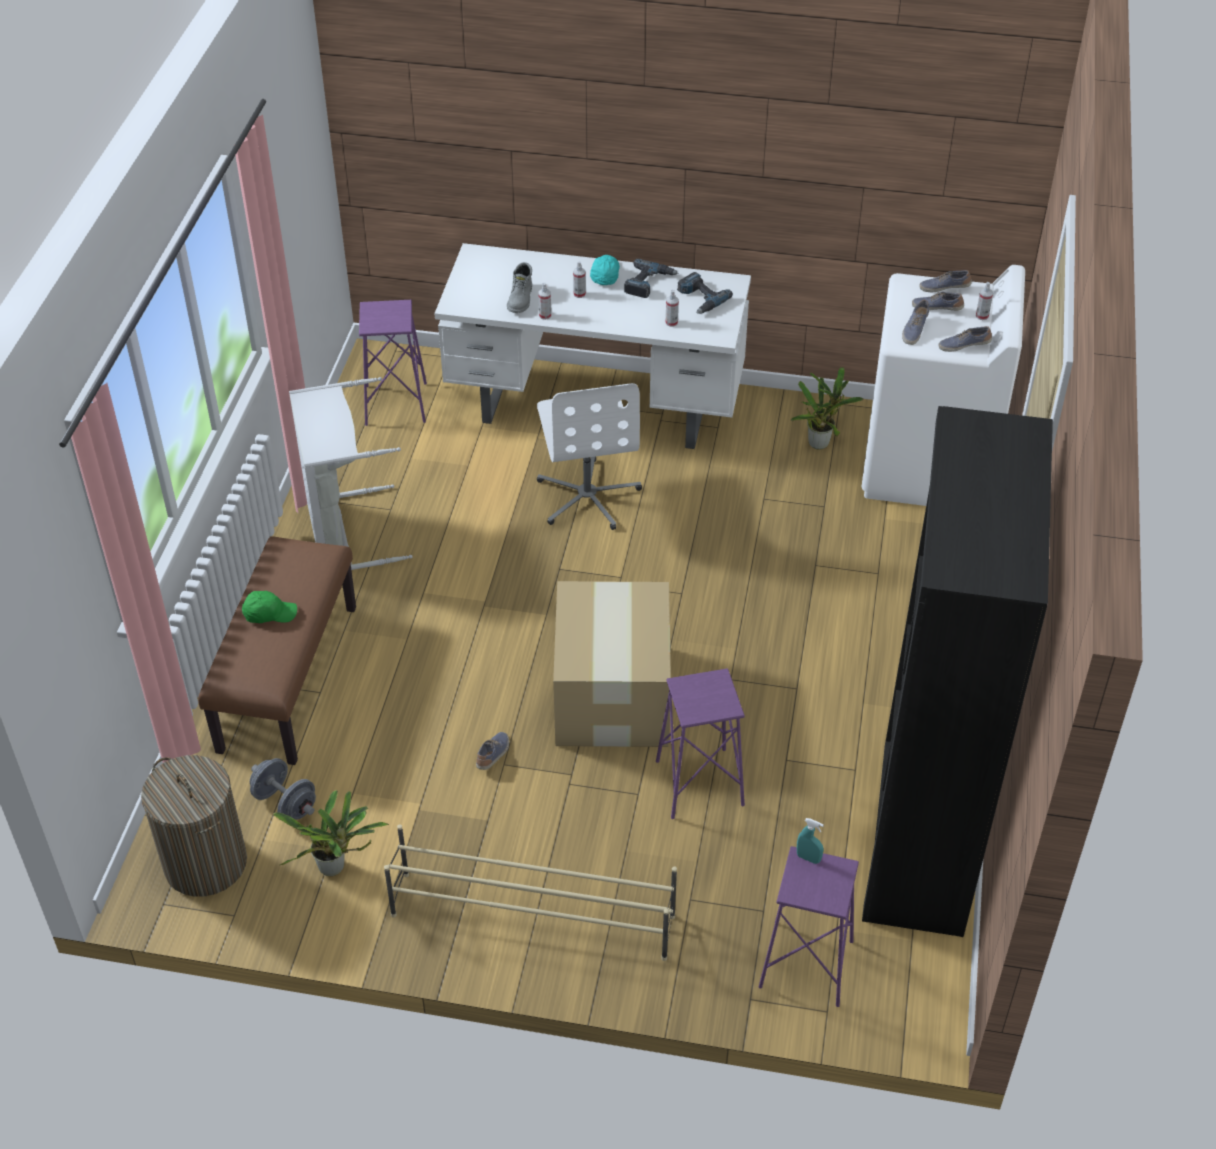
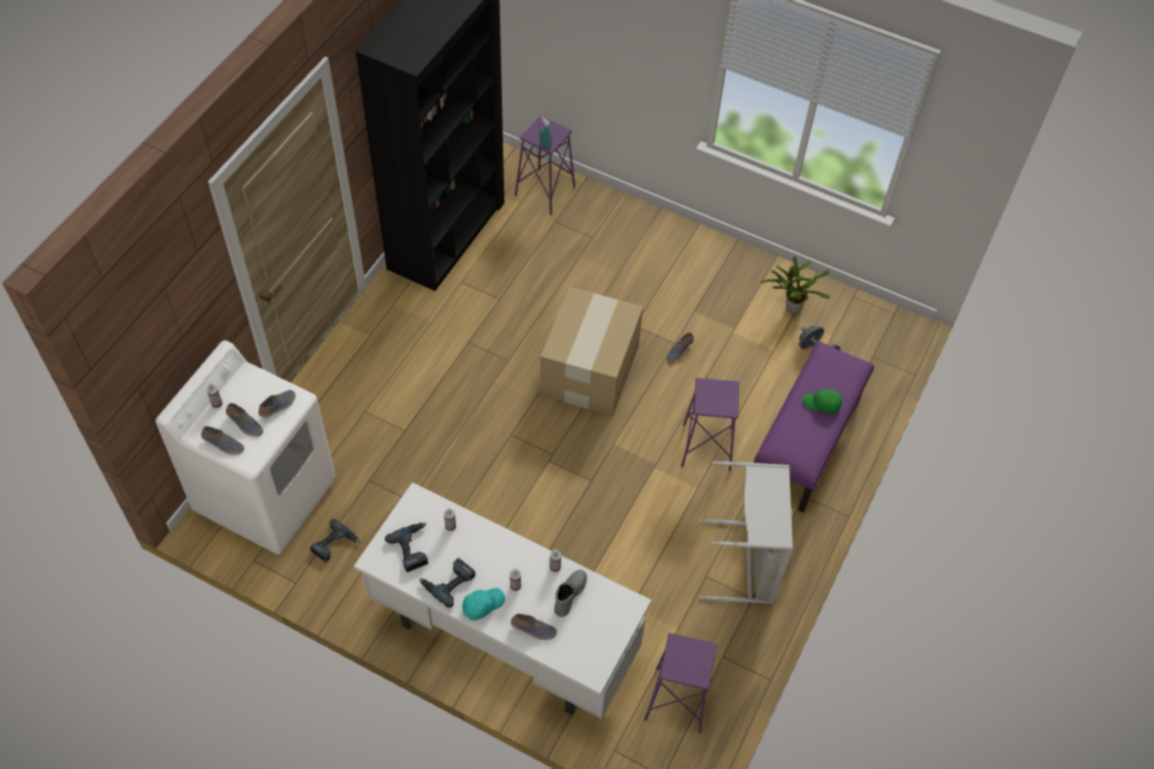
camera: 165 degrees left, 10 degrees up
laundry basket [141,755,247,897] -> none
brown bench [198,537,356,765] -> purple bench [754,341,874,513]
beige shoe rack [384,824,677,961] -> none
white office chair [537,383,642,530] -> none
turquoise cap [590,255,620,285] -> turquoise cap turned 150 degrees counterclockwise [462,588,505,621]
purple stool [656,668,745,819] -> purple stool moved to [681,378,739,471]
potted plant [791,367,863,450] -> power drill [310,519,360,562]
shoe [939,326,992,352] -> shoe moved to [511,613,557,640]

